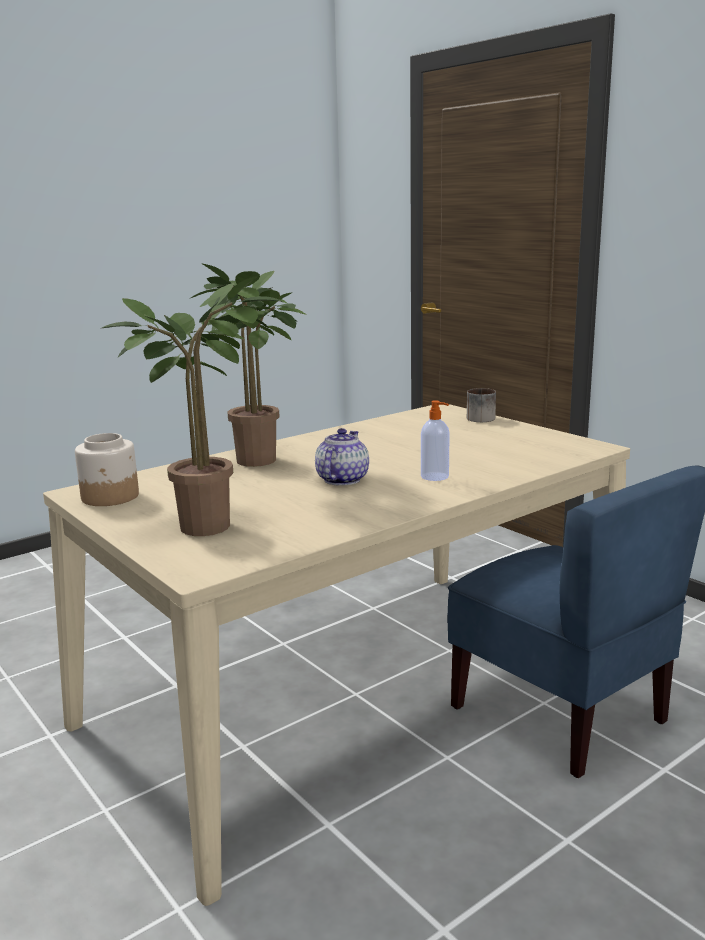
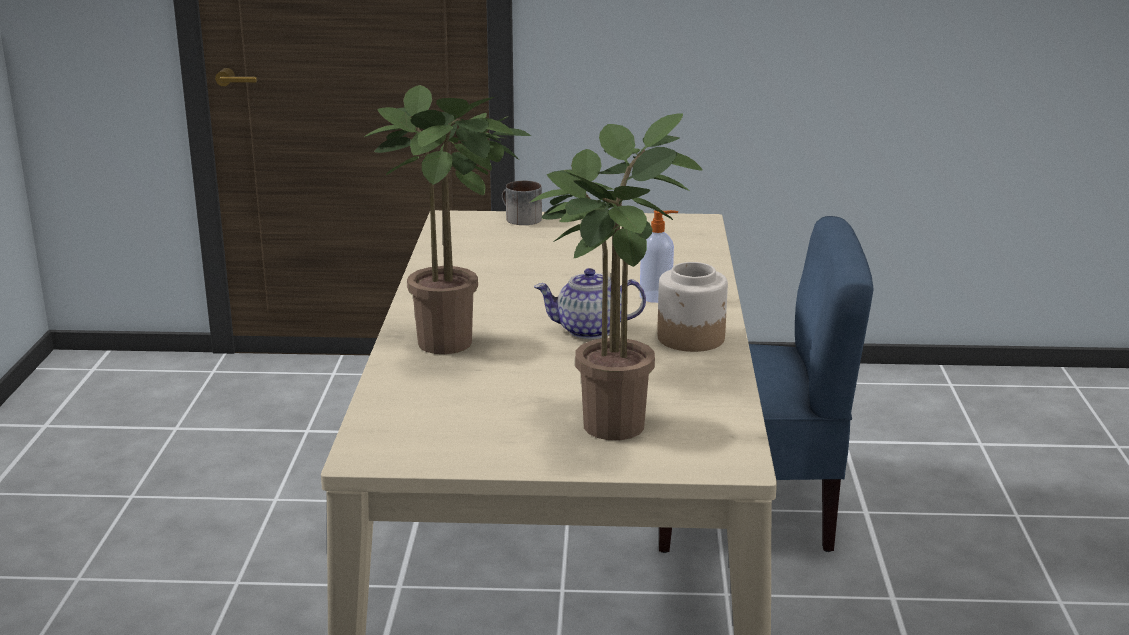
camera: 50 degrees left, 5 degrees up
jar [75,433,139,506] -> jar moved to [657,262,728,352]
teapot [315,428,369,486] -> teapot turned 60 degrees counterclockwise [534,268,646,339]

